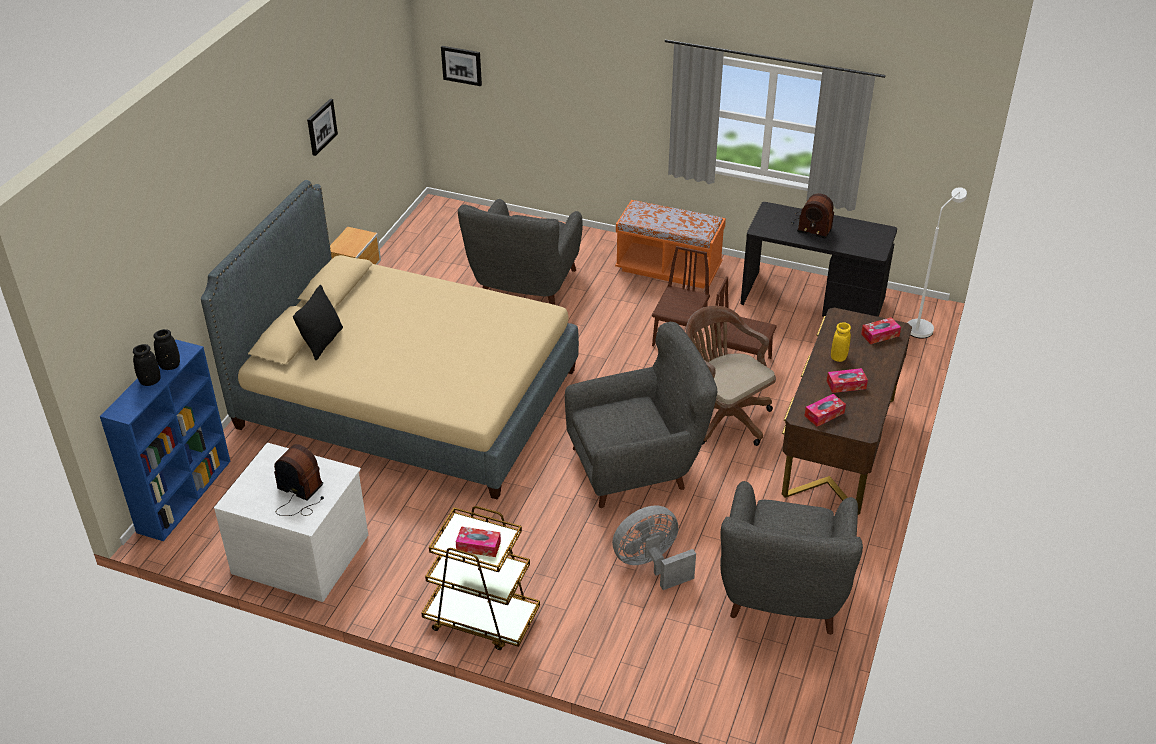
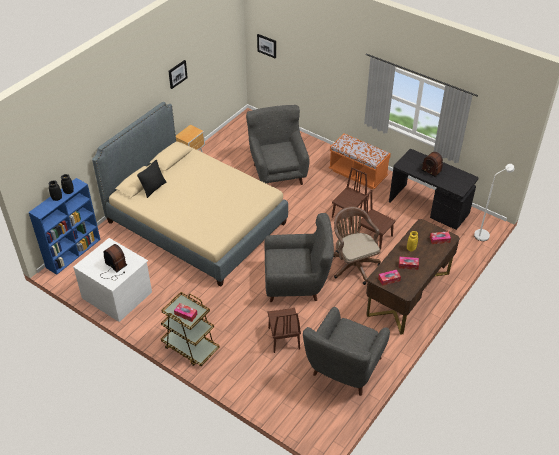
camera: 15 degrees right, 5 degrees up
grey armchair [458,199,583,305] -> grey armchair turned 135 degrees clockwise [246,105,310,185]
grey fan [612,505,696,590] -> brown chair [268,308,301,353]

